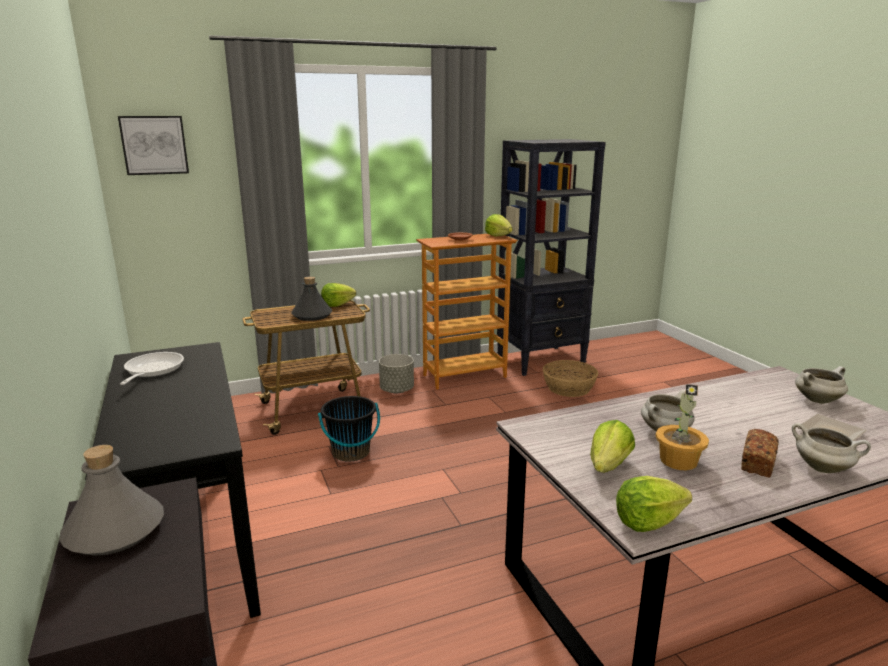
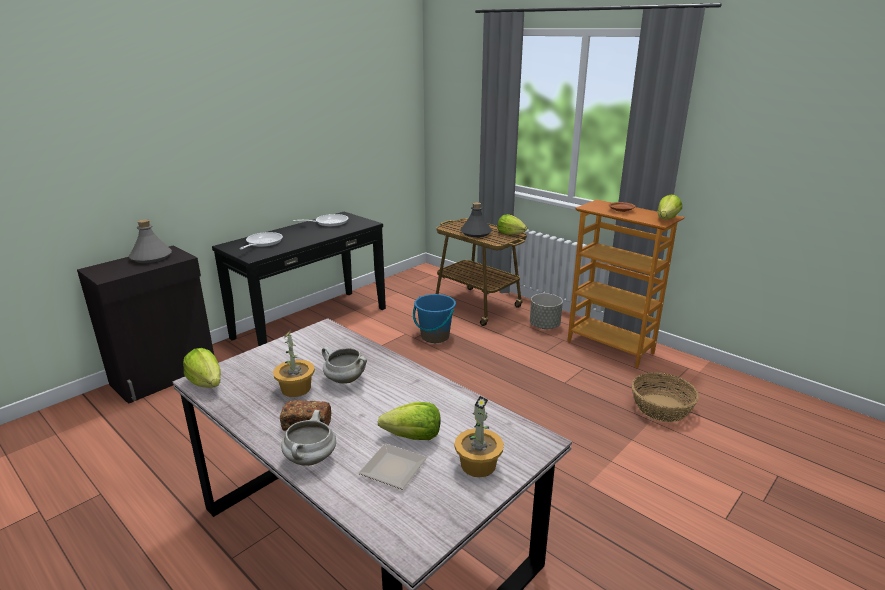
camera: 65 degrees right, 5 degrees up
picture [118,116,189,175] -> none
black bucket [318,396,380,462] -> blue bucket [413,294,456,343]
black bookcase [497,139,606,376] -> none
lettuce [590,420,635,473] -> lettuce moved to [378,402,441,440]
white cooking pot [795,366,848,404] -> potted plant [454,396,504,477]
none -> frying pan [240,232,283,249]

